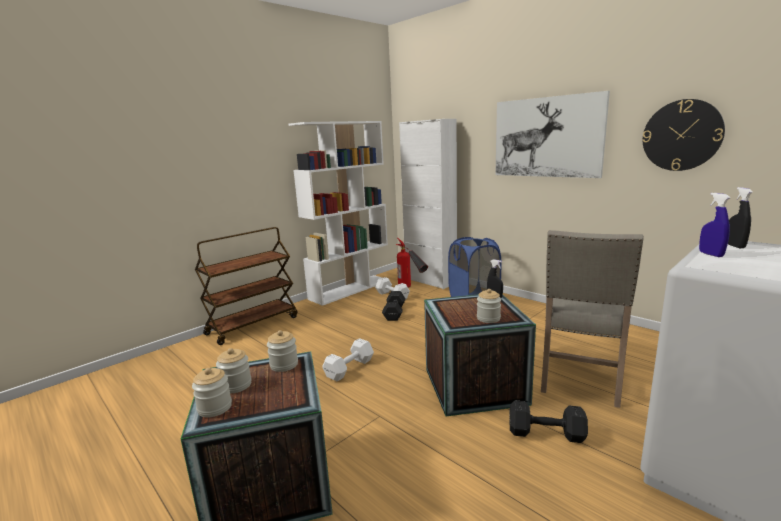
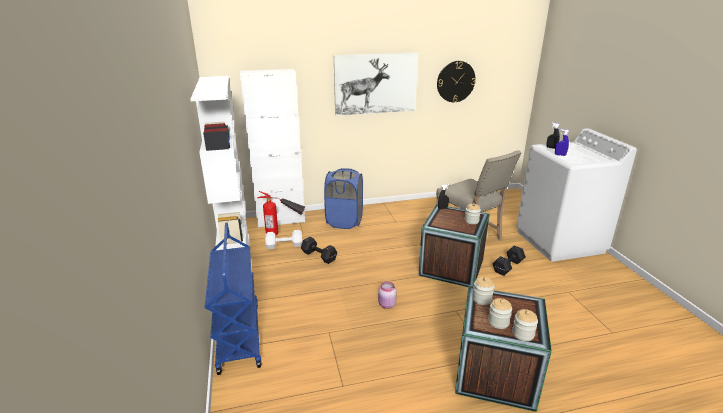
camera: 60 degrees left, 10 degrees up
brown cart [195,227,298,345] -> blue cart [205,223,262,375]
white dumbbell [323,338,374,382] -> pink jar [378,282,397,309]

